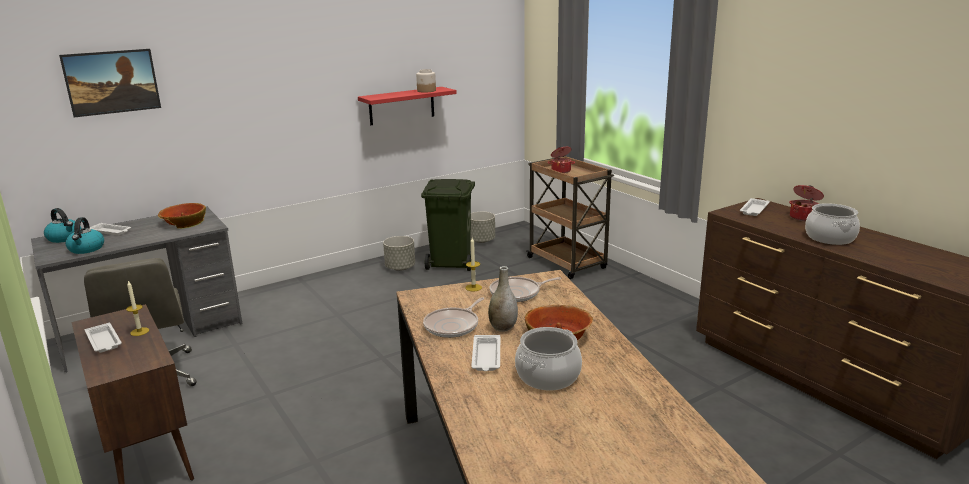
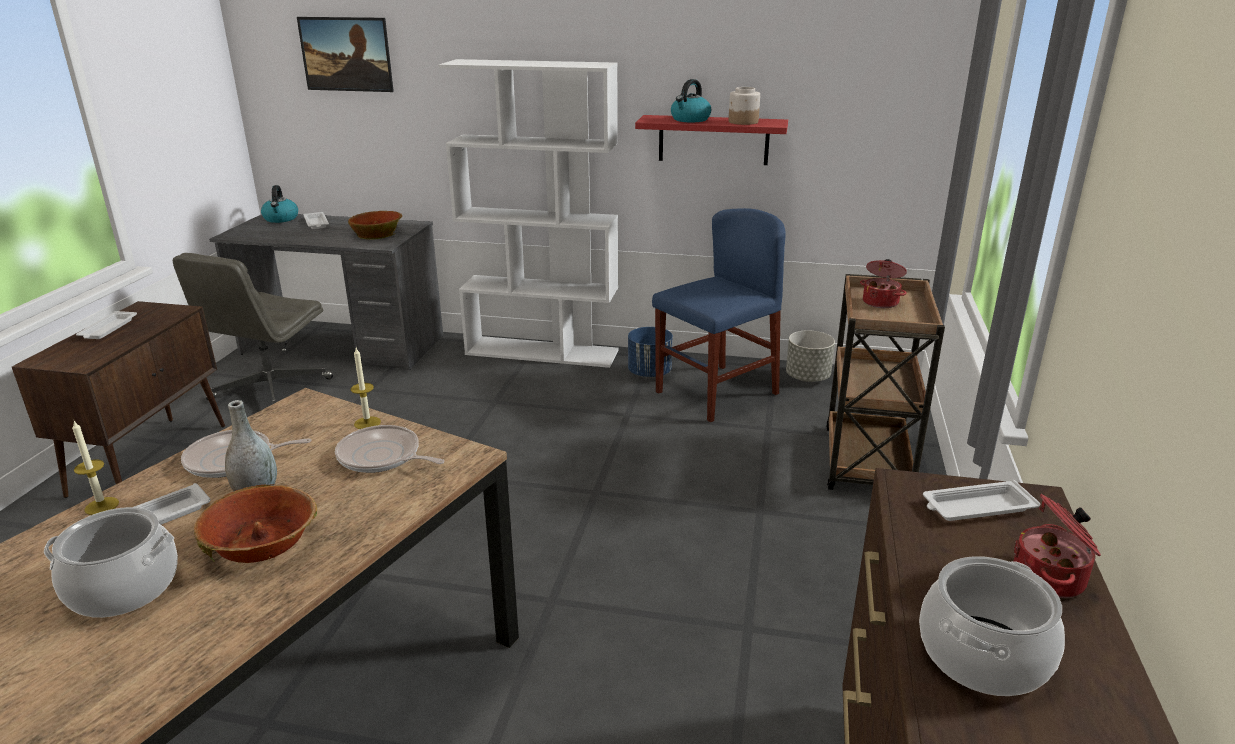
camera: 45 degrees right, 5 degrees up
kettle [65,217,104,254] -> kettle moved to [671,79,711,122]
candle [126,281,149,336] -> candle moved to [72,421,119,515]
grey planter [383,236,415,271] -> blue planter [628,327,673,378]
green trash can [421,179,475,271] -> blue chair [652,208,786,422]
none -> white bookcase [439,59,618,368]

